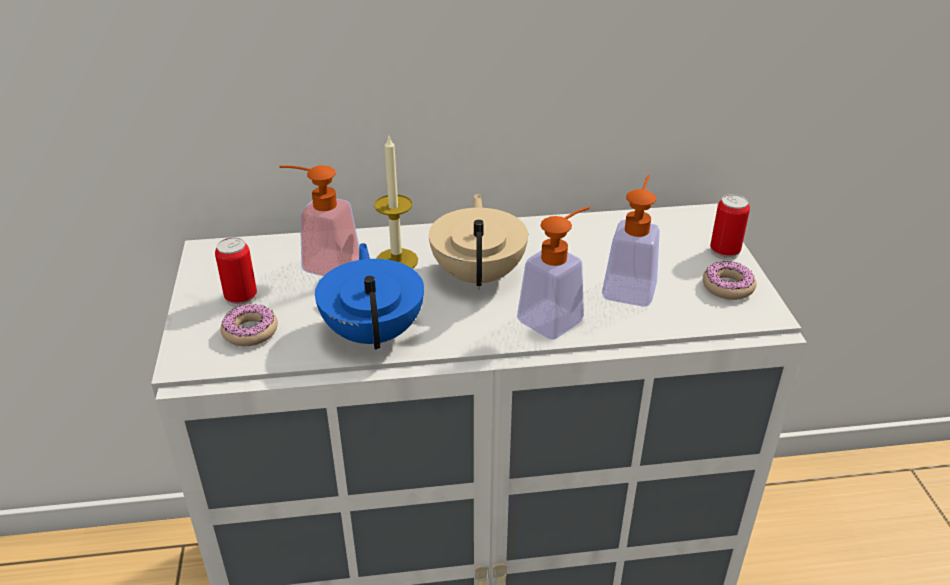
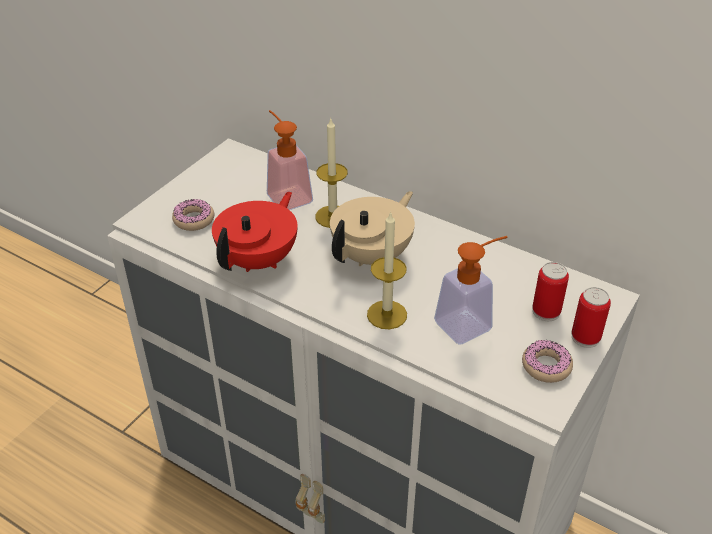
camera: 40 degrees right, 5 degrees up
can [215,237,257,307] -> can moved to [532,262,569,321]
blue teapot [315,243,424,350] -> red teapot [212,191,297,272]
soap dispenser [517,206,590,340] -> candle [367,211,407,329]

